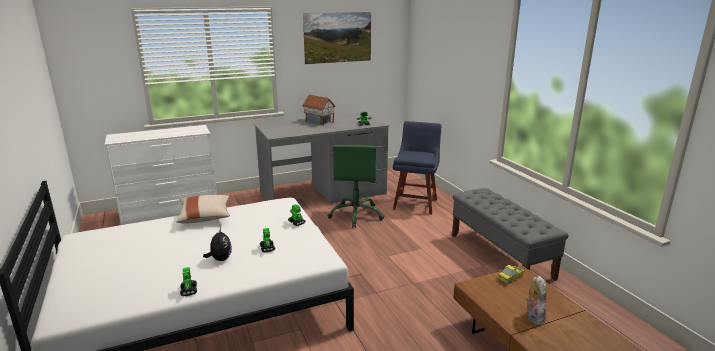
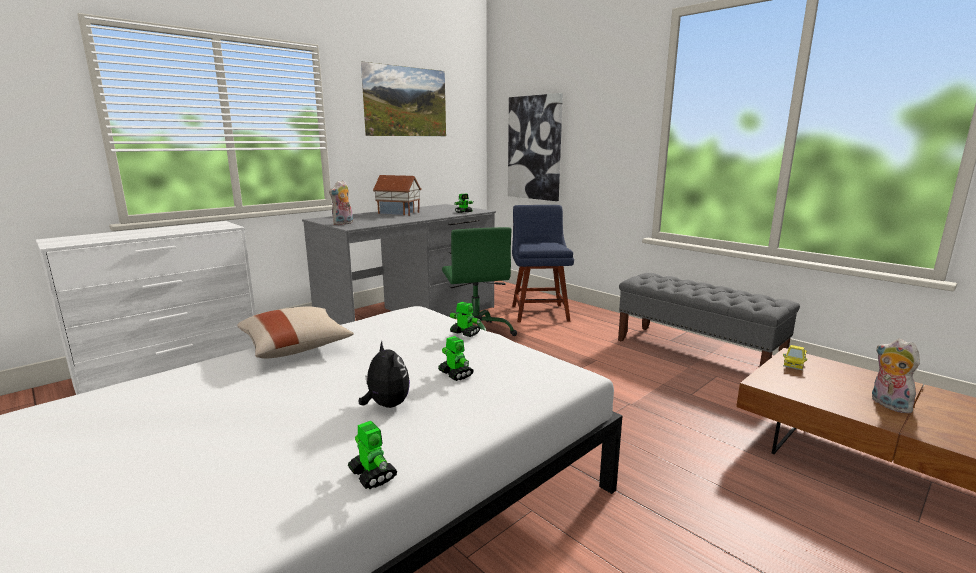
camera: 20 degrees left, 5 degrees down
none -> plush toy [329,181,353,225]
none -> picture [508,93,563,201]

